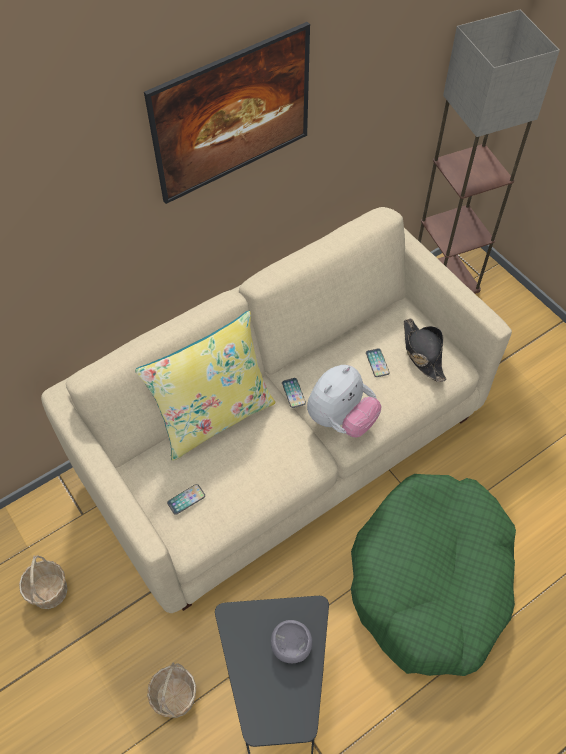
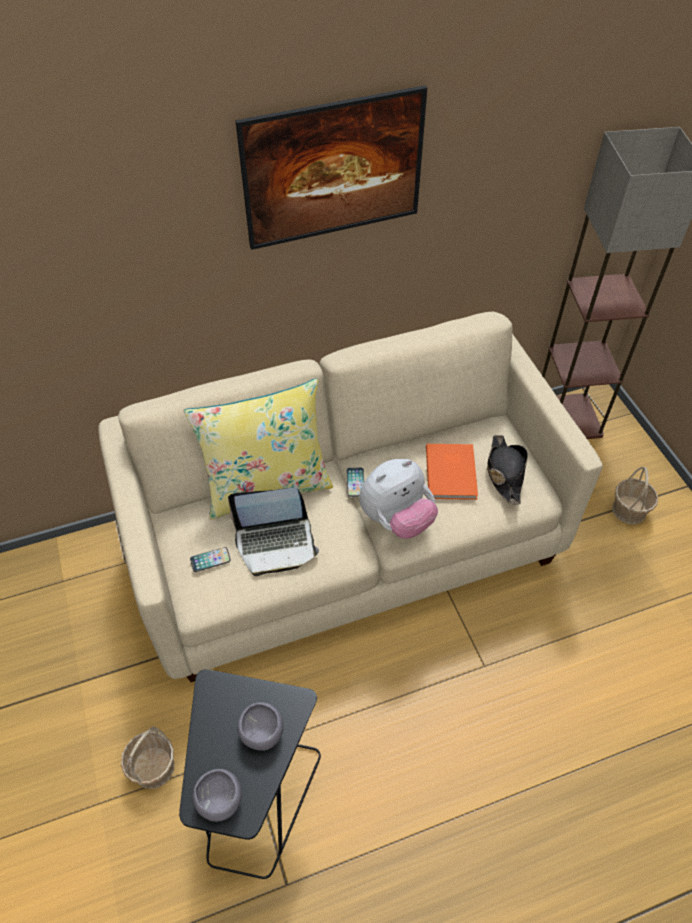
camera: 15 degrees right, 5 degrees down
basket [19,555,68,609] -> basket moved to [612,467,658,524]
green dog bed [351,474,516,676] -> none
phone [366,348,390,377] -> orange book [426,444,478,500]
none -> grey bowl [193,769,242,822]
none -> laptop [228,487,319,576]

